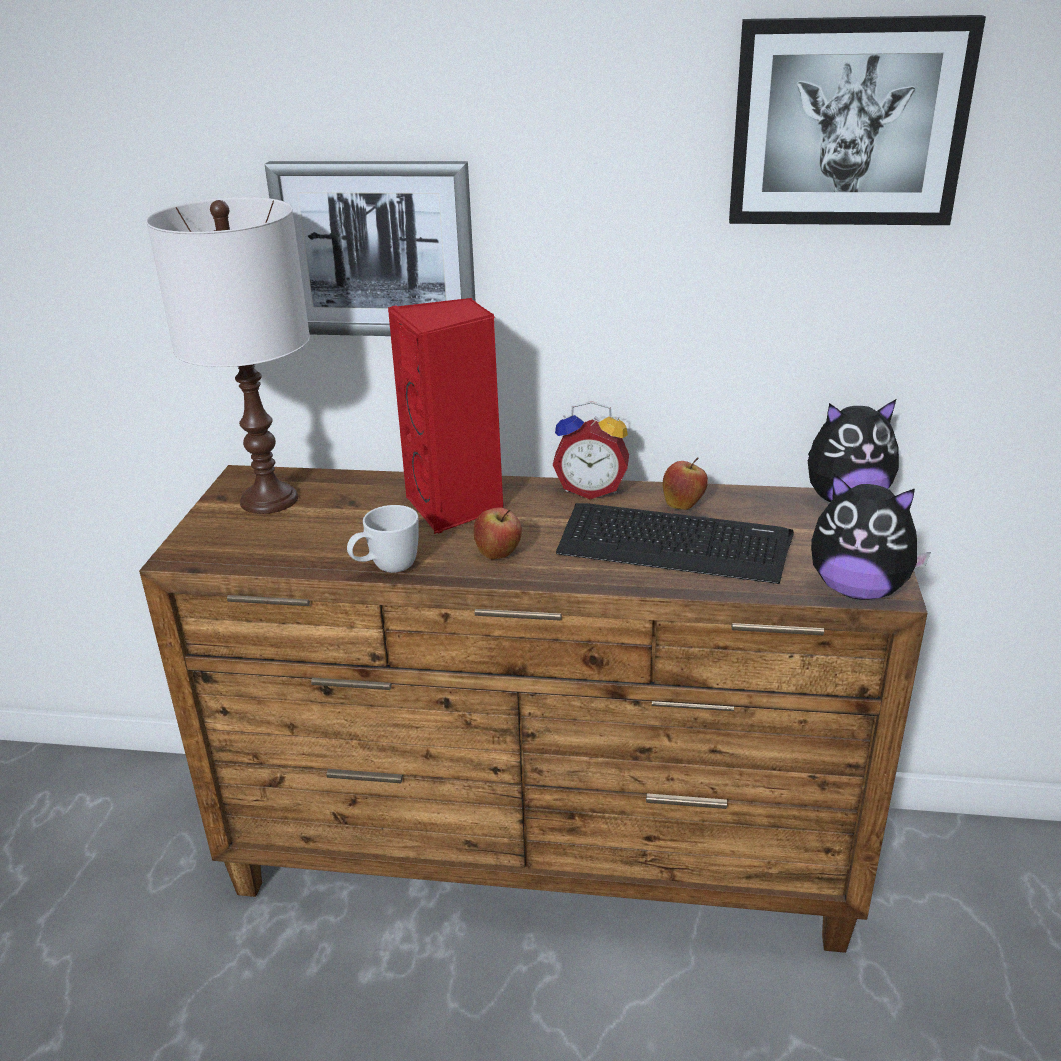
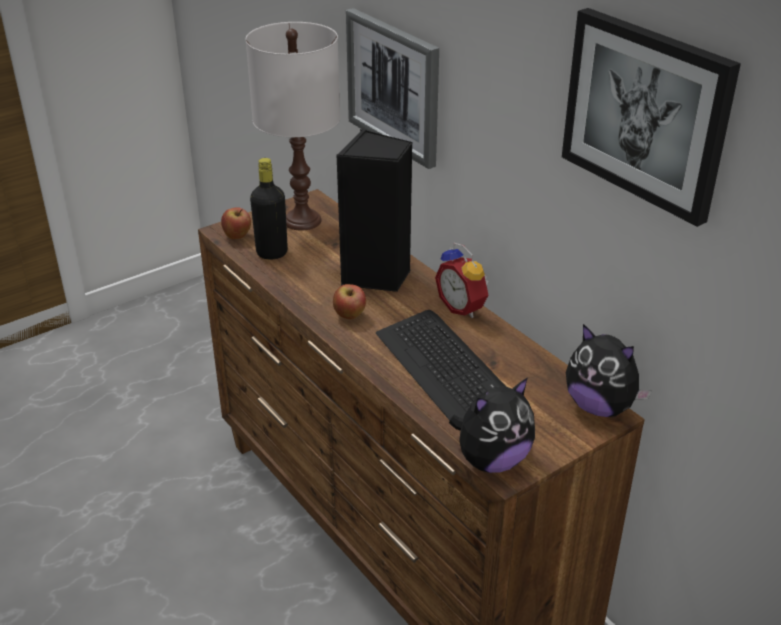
camera: 45 degrees right, 5 degrees up
white mug [347,505,419,573] -> none
red speaker [388,298,503,534] -> black speaker [337,129,412,292]
apple [663,457,708,510] -> apple moved to [221,207,251,239]
plush toy [811,473,931,600] -> plush toy turned 105 degrees counterclockwise [449,377,535,473]
none -> black bottle [250,158,288,260]

